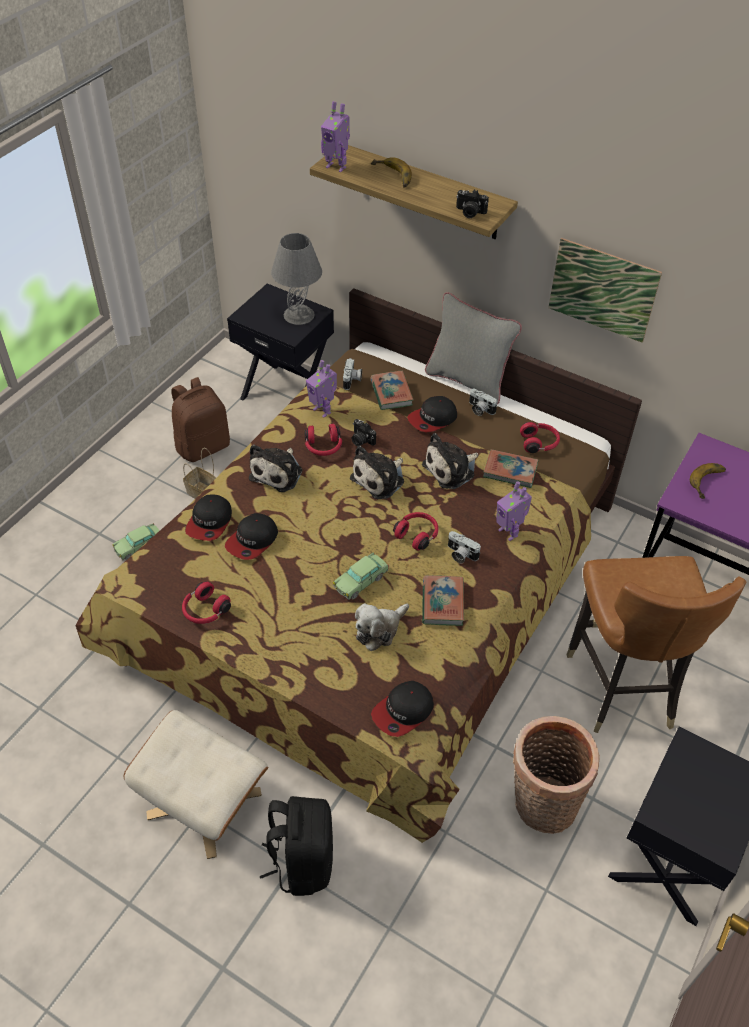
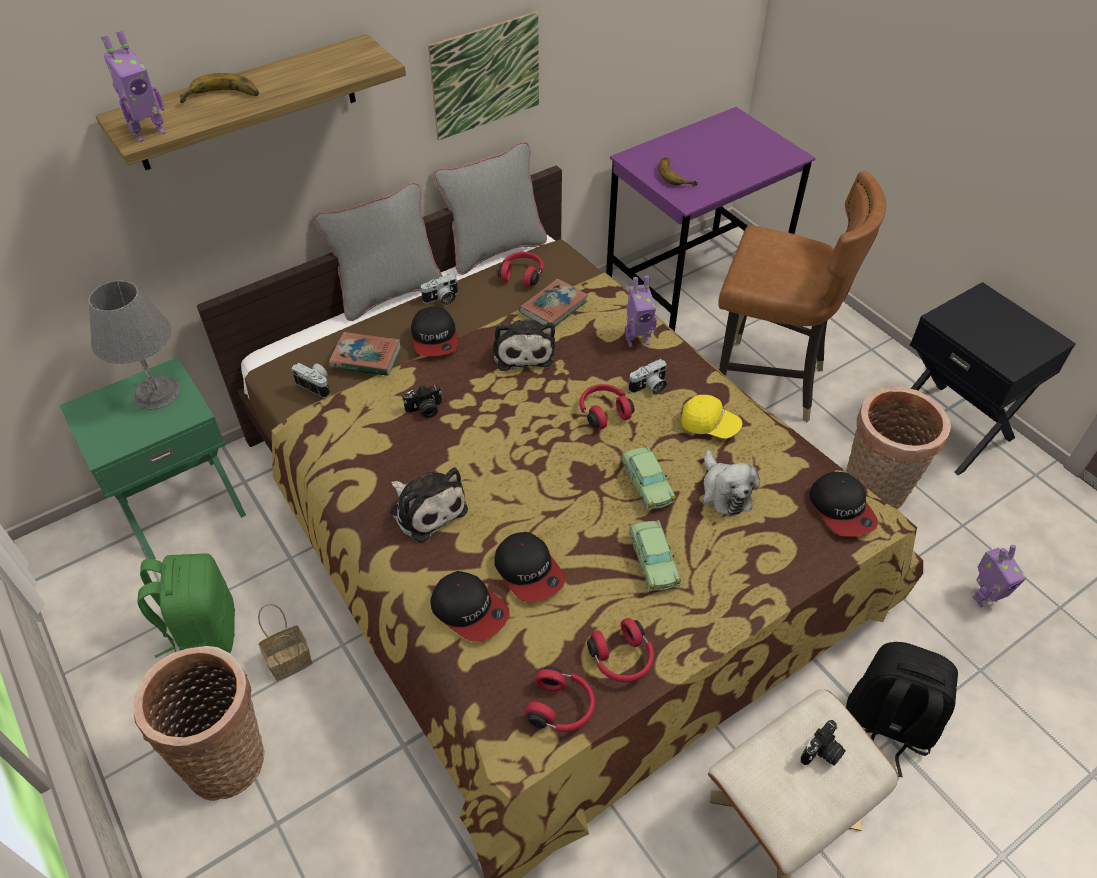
camera: 65 degrees left, 0 degrees up
toy car [112,523,160,560] -> toy car moved to [629,520,681,591]
brown backpack [171,377,230,462] -> green backpack [137,553,235,658]
black nightstand [227,283,334,400] -> green nightstand [59,357,246,559]
red headphones [305,424,342,456] -> red headphones moved to [525,666,595,732]
toy robot [306,360,337,418] -> toy robot moved to [972,545,1026,608]
plush toy [350,446,404,499] -> none
book [422,575,464,626] -> yellow cap [681,395,742,439]
camera [456,190,489,218] -> camera moved to [801,720,846,766]
none -> basket [133,646,264,801]
none -> grey pillow [433,141,547,275]

